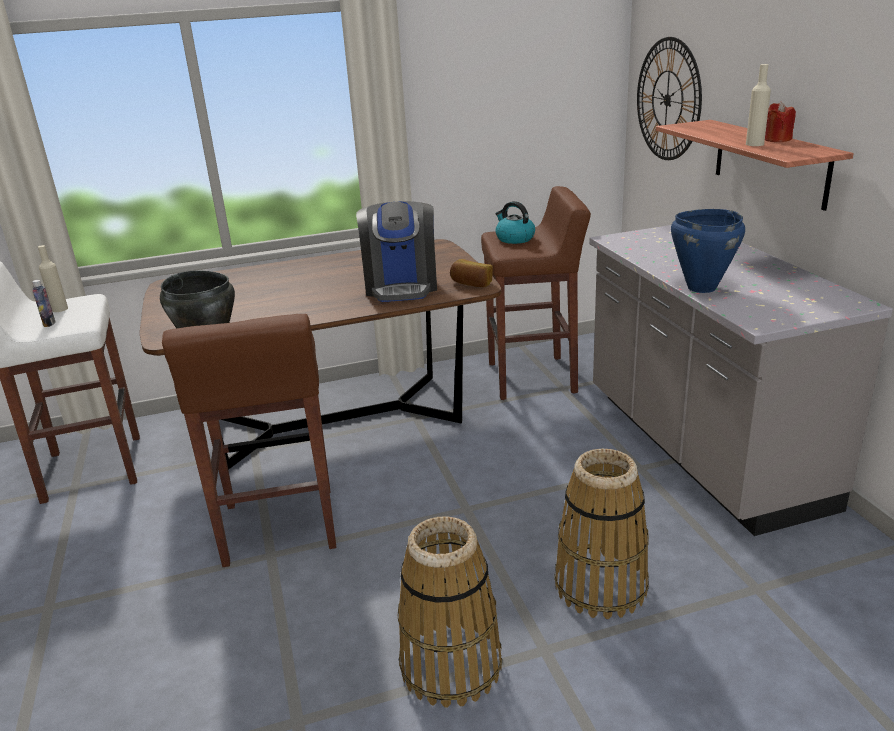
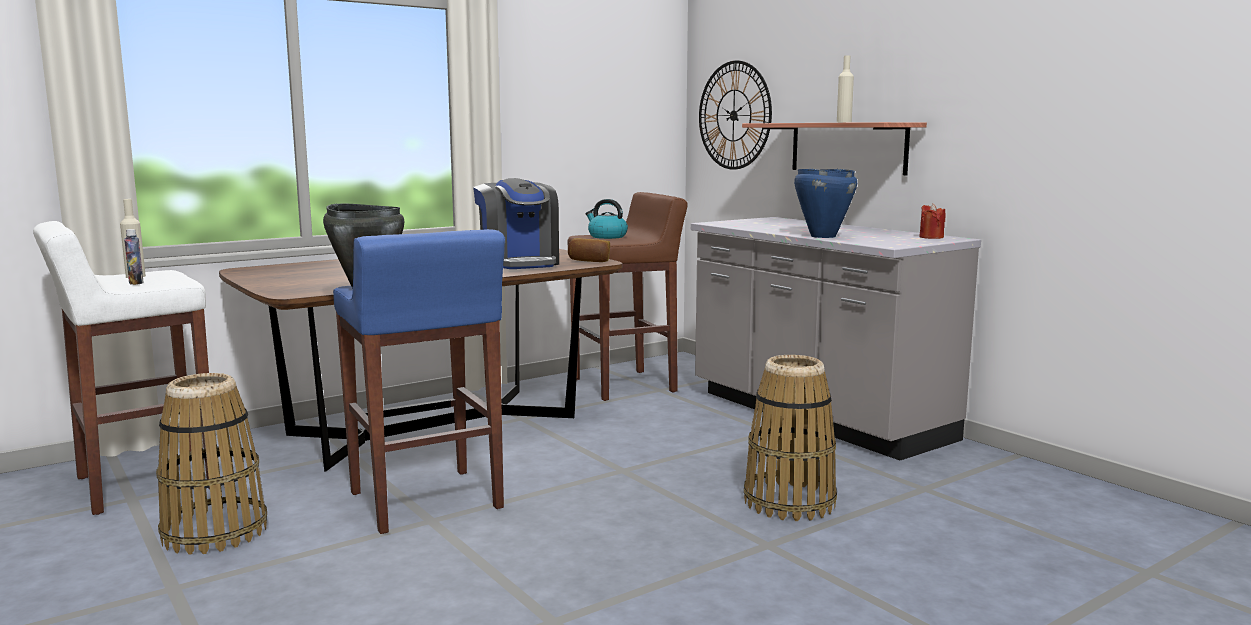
camera: 20 degrees left, 15 degrees down
brown stool [162,314,336,567] -> blue stool [333,229,505,534]
basket [398,516,502,708] -> basket moved to [156,373,267,555]
red candle [765,102,796,142] -> red candle moved to [920,203,946,239]

